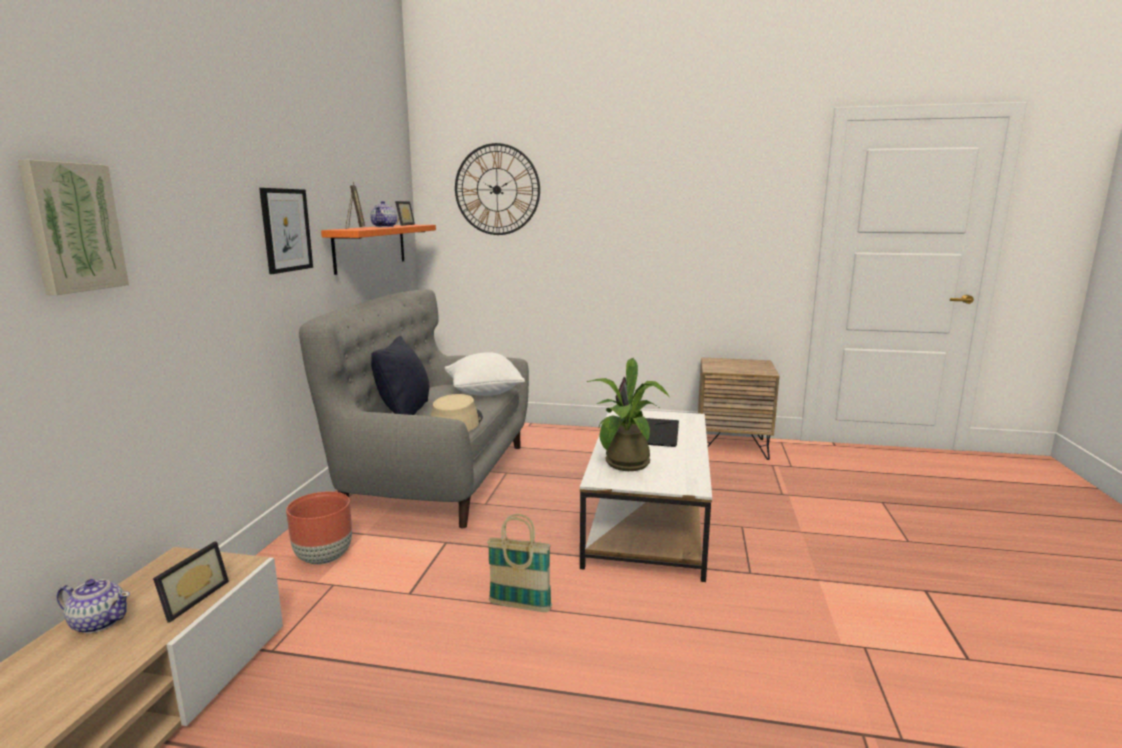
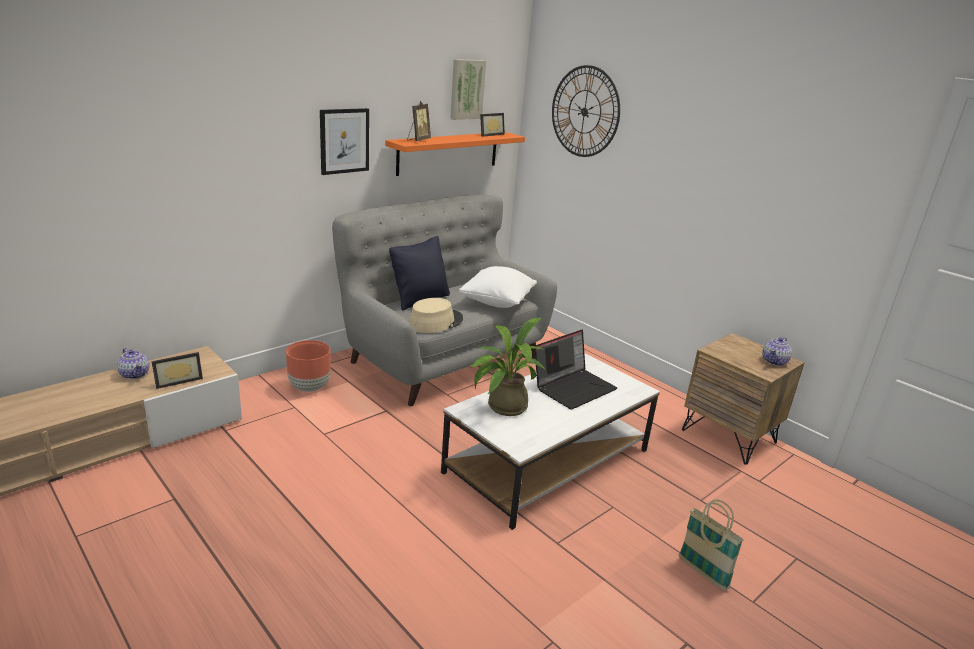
camera: 35 degrees right, 10 degrees up
picture [18,160,129,295] -> picture moved to [450,59,486,120]
teapot [370,201,397,227] -> teapot moved to [762,337,792,366]
basket [487,514,552,612] -> basket moved to [679,499,744,591]

